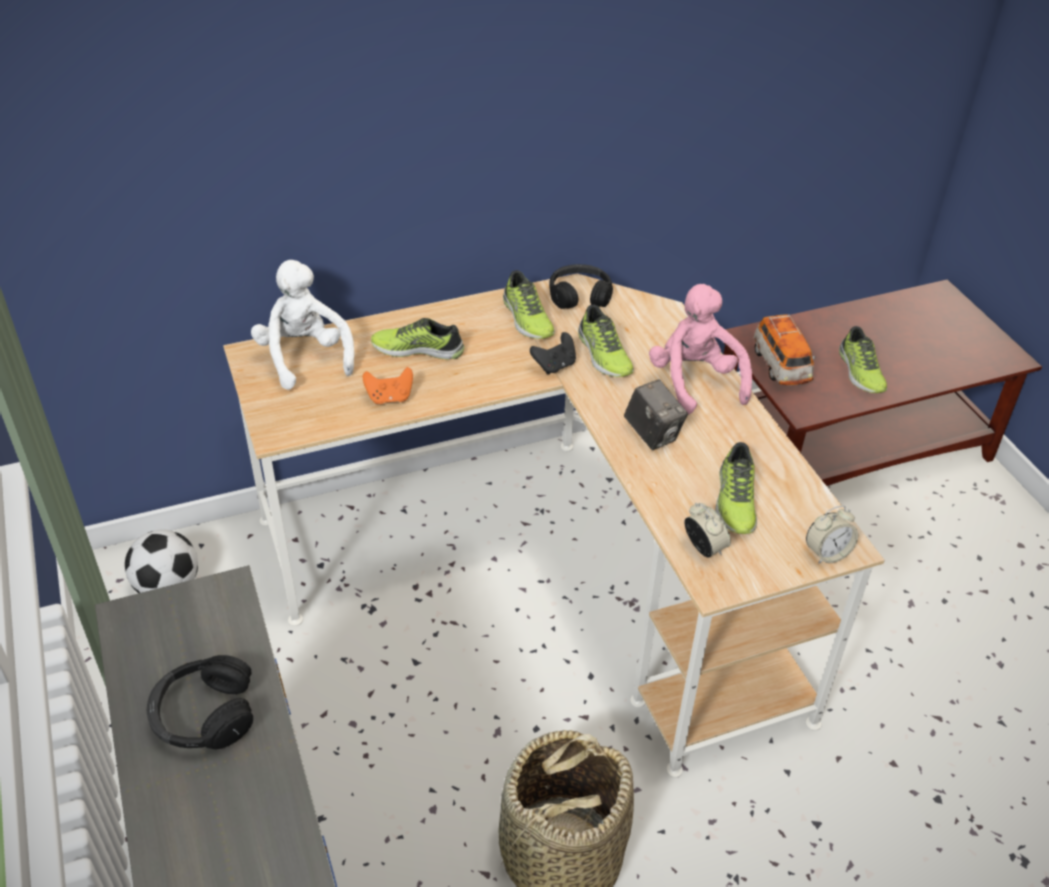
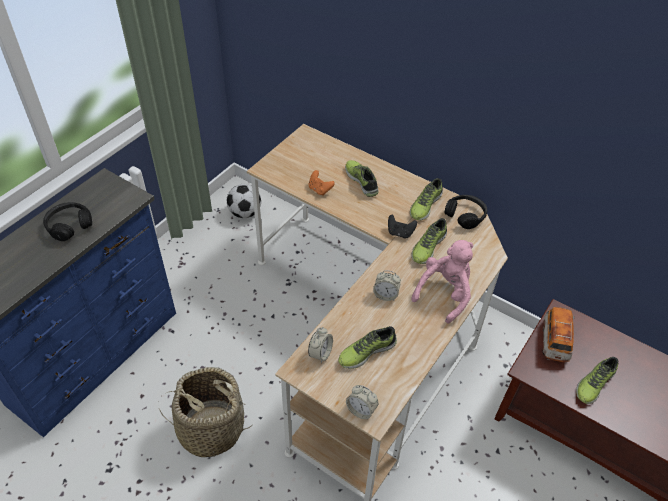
camera: 55 degrees right, 5 degrees up
white plush toy [251,260,354,390] -> none
camera [624,379,688,450] -> alarm clock [373,270,401,301]
toy car [754,314,815,385] -> toy car turned 150 degrees clockwise [542,307,575,362]

